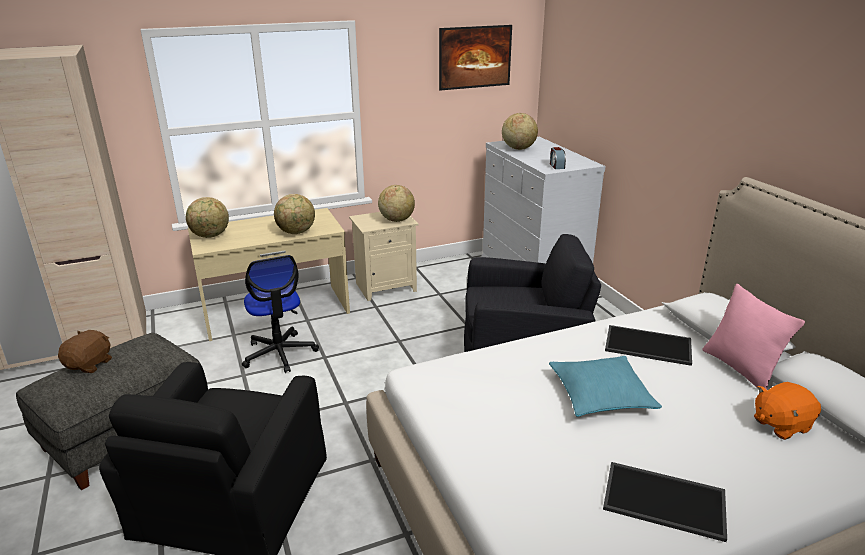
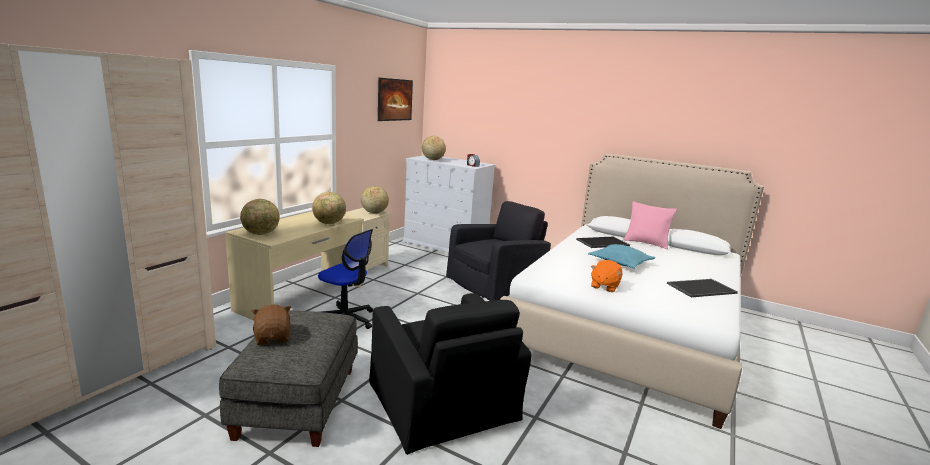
camera: 40 degrees left, 10 degrees down
orange plush toy [754,382,821,440] -> orange plush toy moved to [591,260,623,292]

